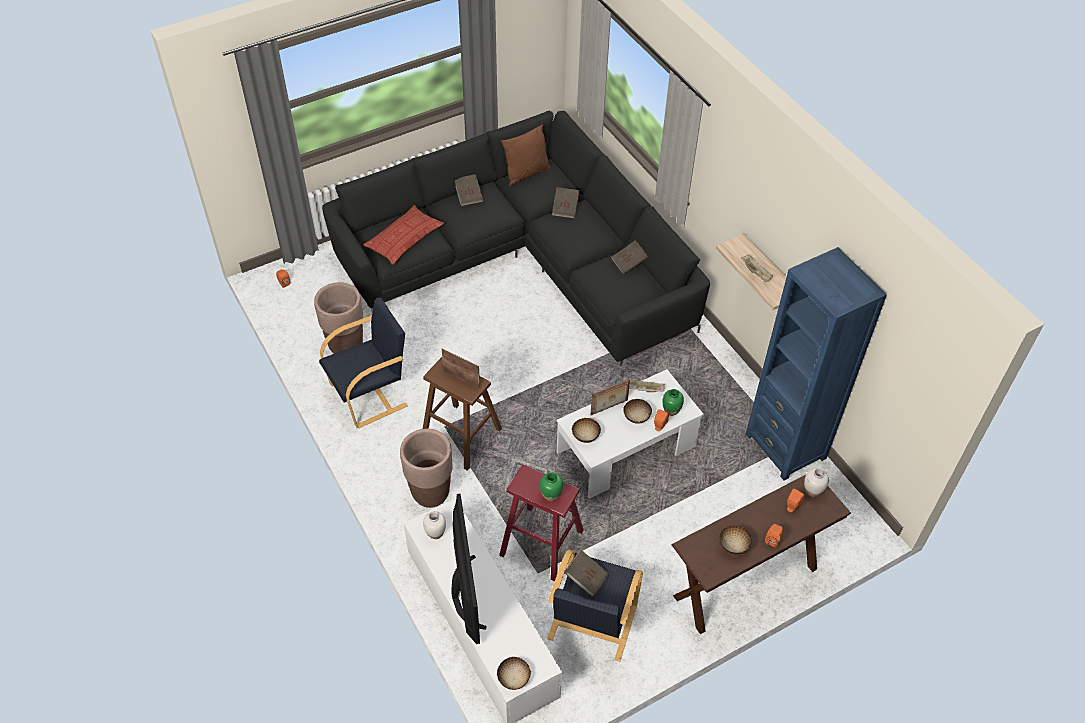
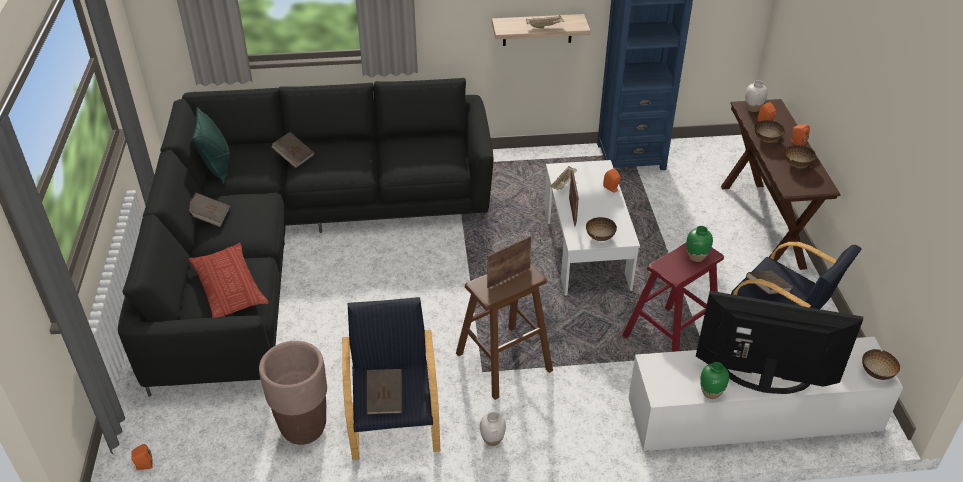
camera: 65 degrees left, 10 degrees down
brown planter [400,429,453,508] -> none
white vase [423,511,446,539] -> white vase moved to [480,412,506,446]
brown pillow [501,124,551,186] -> green pillow [192,106,230,184]
brown book [611,240,648,275] -> brown book moved to [367,369,402,414]
bowl [623,399,652,424] -> bowl moved to [755,120,785,142]
green vase [663,389,684,416] -> green vase moved to [700,362,729,399]

